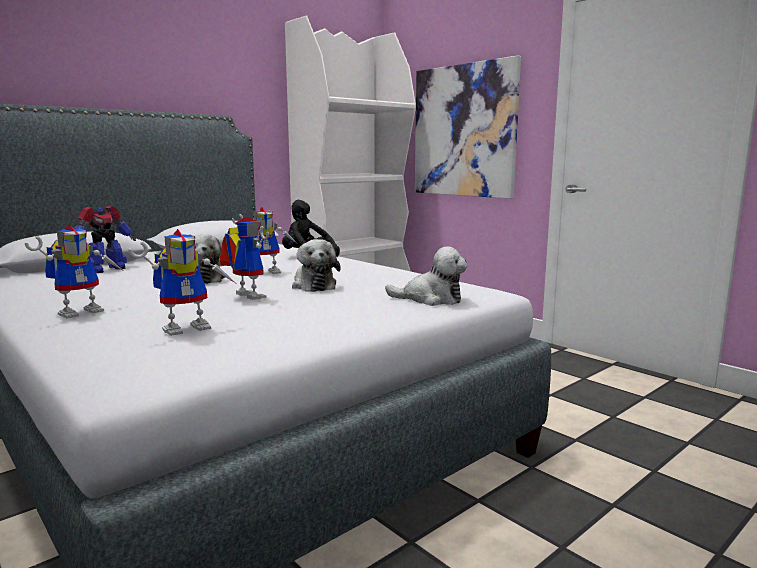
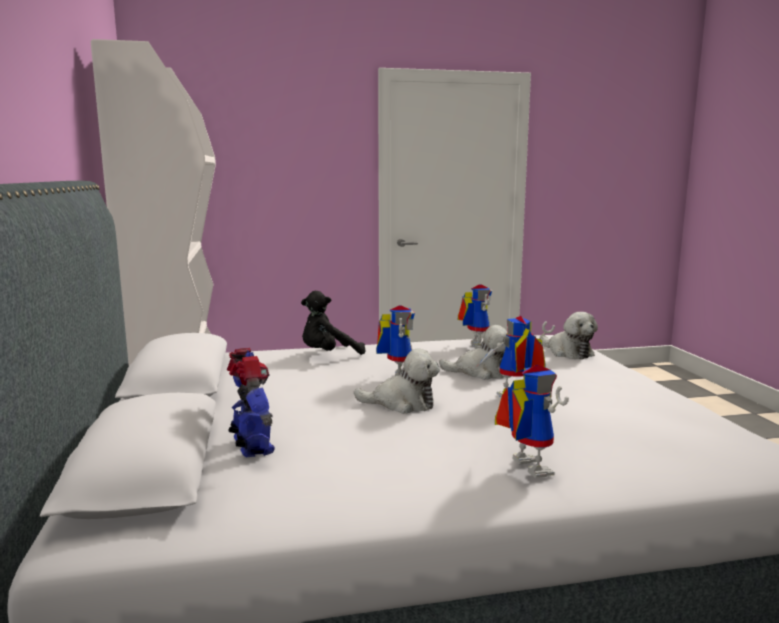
camera: 60 degrees left, 0 degrees up
toy robot [128,229,235,336] -> toy robot moved to [458,284,492,349]
plush toy [385,246,468,306] -> plush toy turned 105 degrees clockwise [540,312,598,359]
picture [415,55,521,199] -> none

